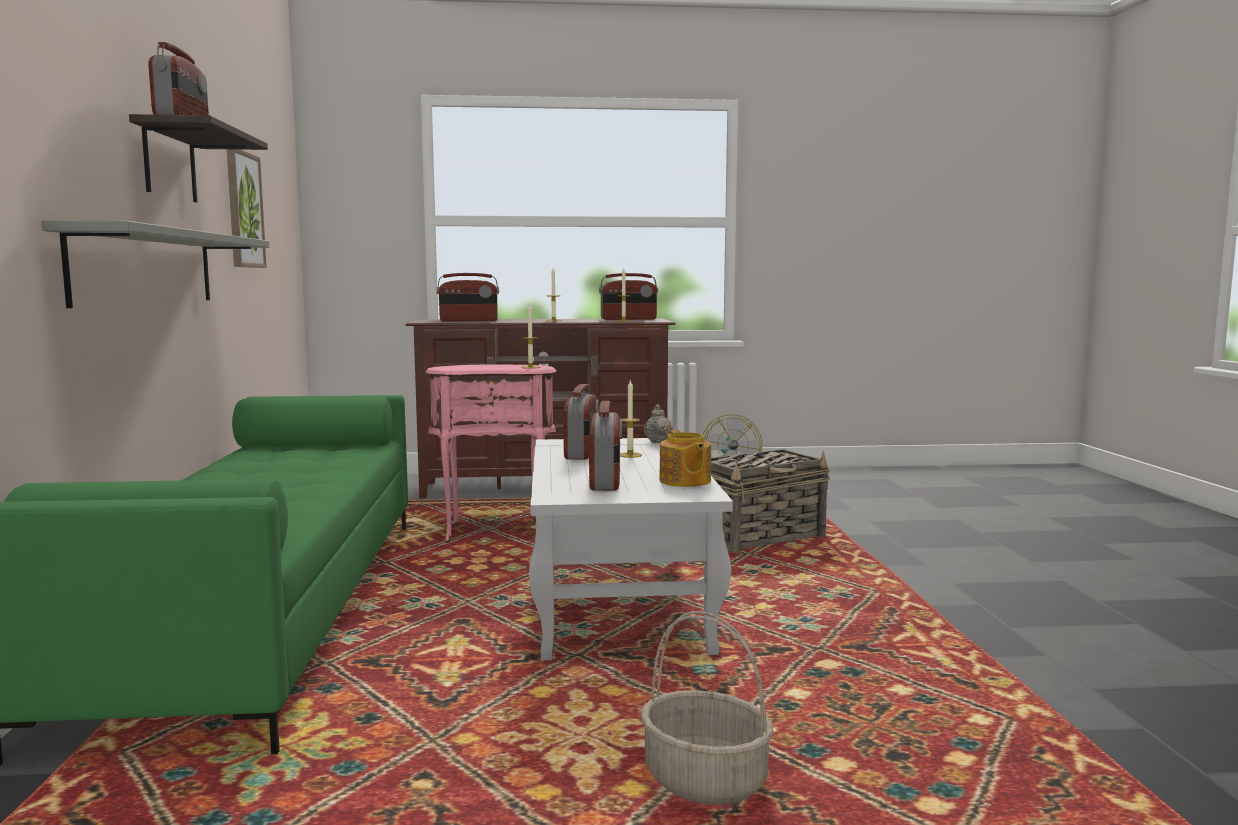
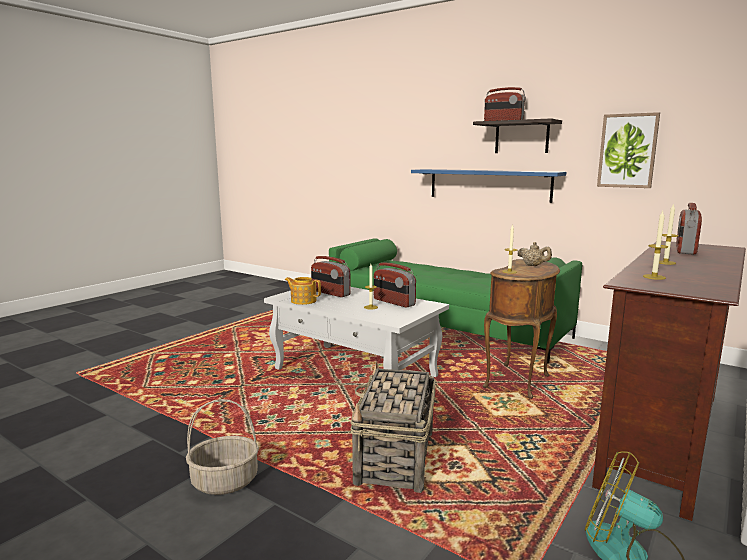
camera: 130 degrees right, 5 degrees up
grey shelf [41,220,269,308] -> blue shelf [411,169,566,203]
pink side table [426,364,557,543] -> brown side table [483,259,560,399]
radio [599,273,658,320] -> none
basket [641,611,774,805] -> basket moved to [186,399,259,495]
beige teapot [644,404,674,443] -> beige teapot moved to [518,242,552,266]

